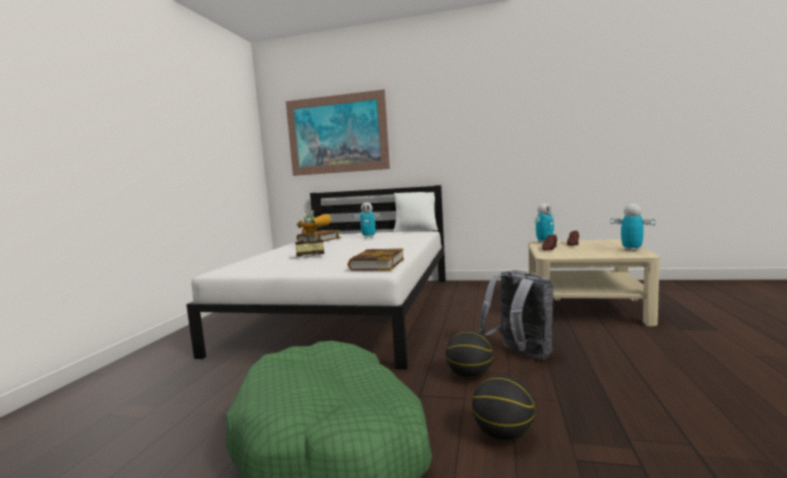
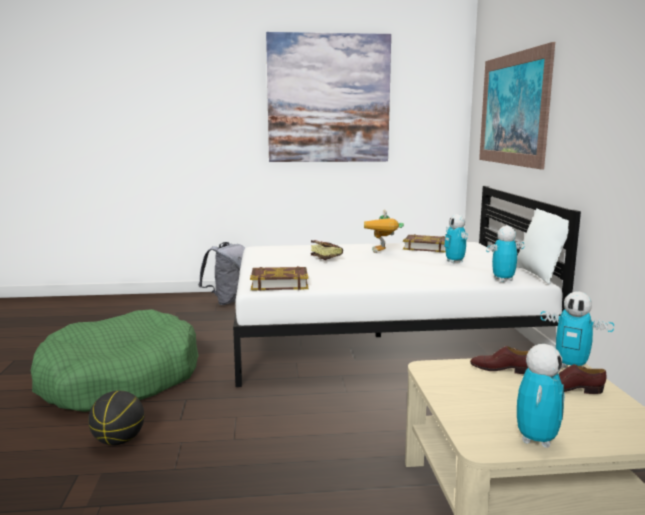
camera: 70 degrees right, 5 degrees up
basketball [446,331,493,379] -> none
grey backpack [479,270,554,360] -> grey backpack moved to [198,242,245,305]
none -> picture [266,32,391,162]
none -> toy robot [486,226,524,282]

